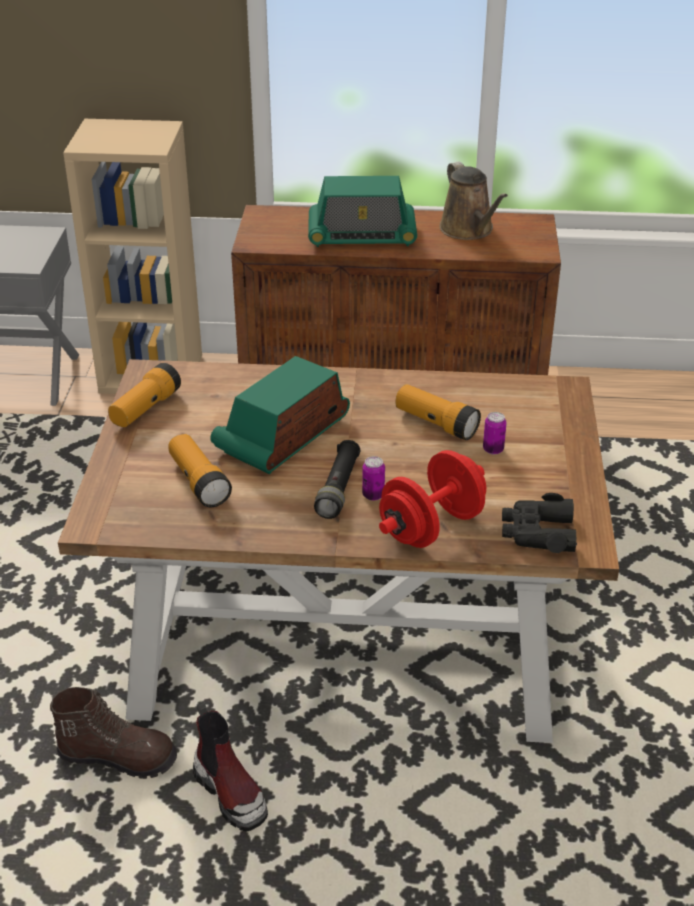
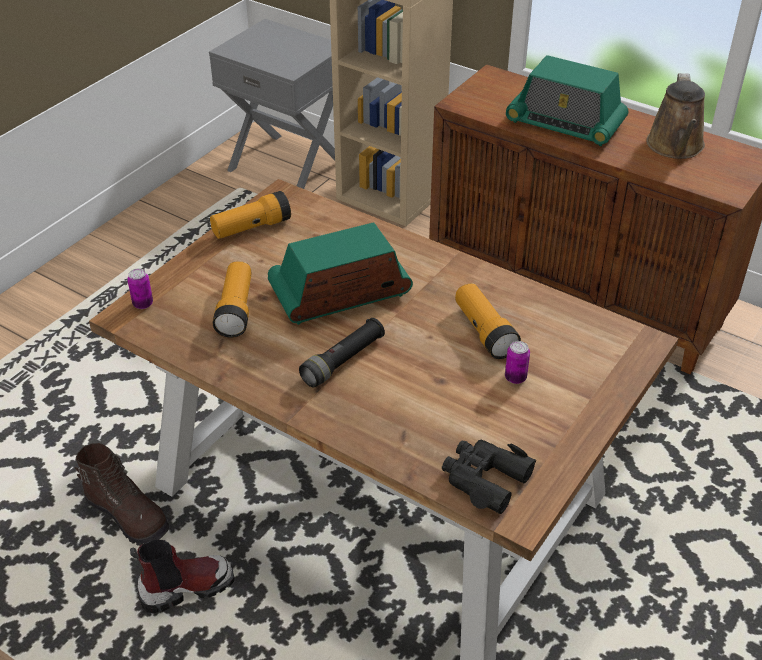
camera: 30 degrees right, 5 degrees up
boot [193,702,268,832] -> boot turned 105 degrees counterclockwise [130,540,234,613]
can [362,456,385,501] -> can moved to [127,268,153,309]
red dumbbell [379,450,486,548] -> none

